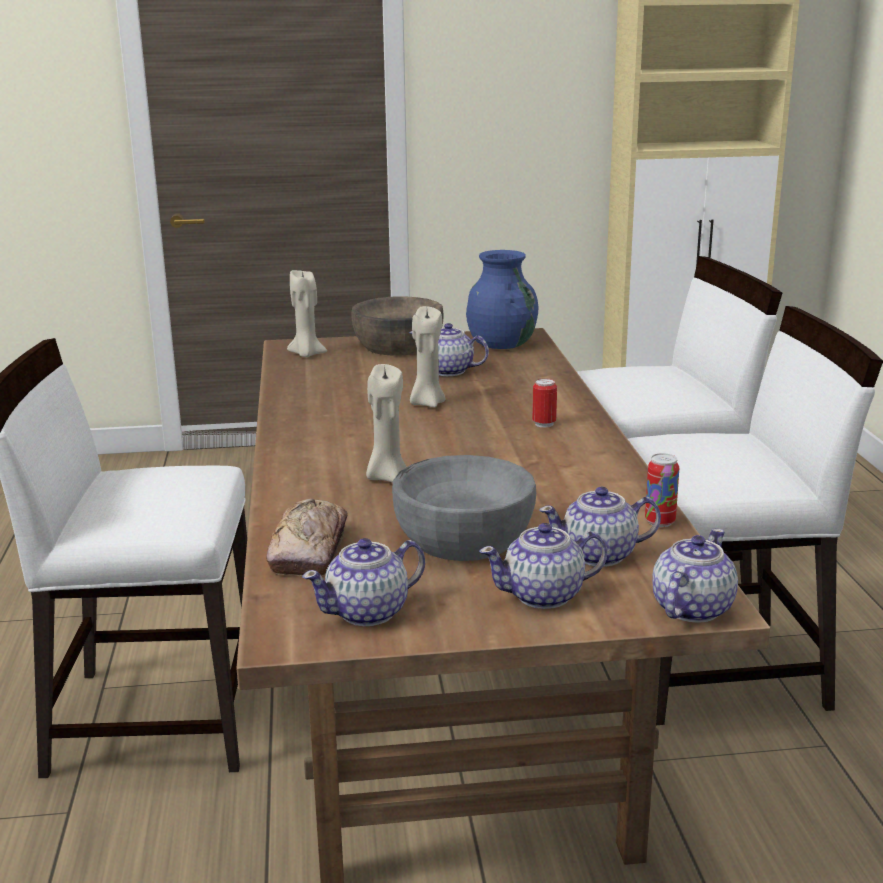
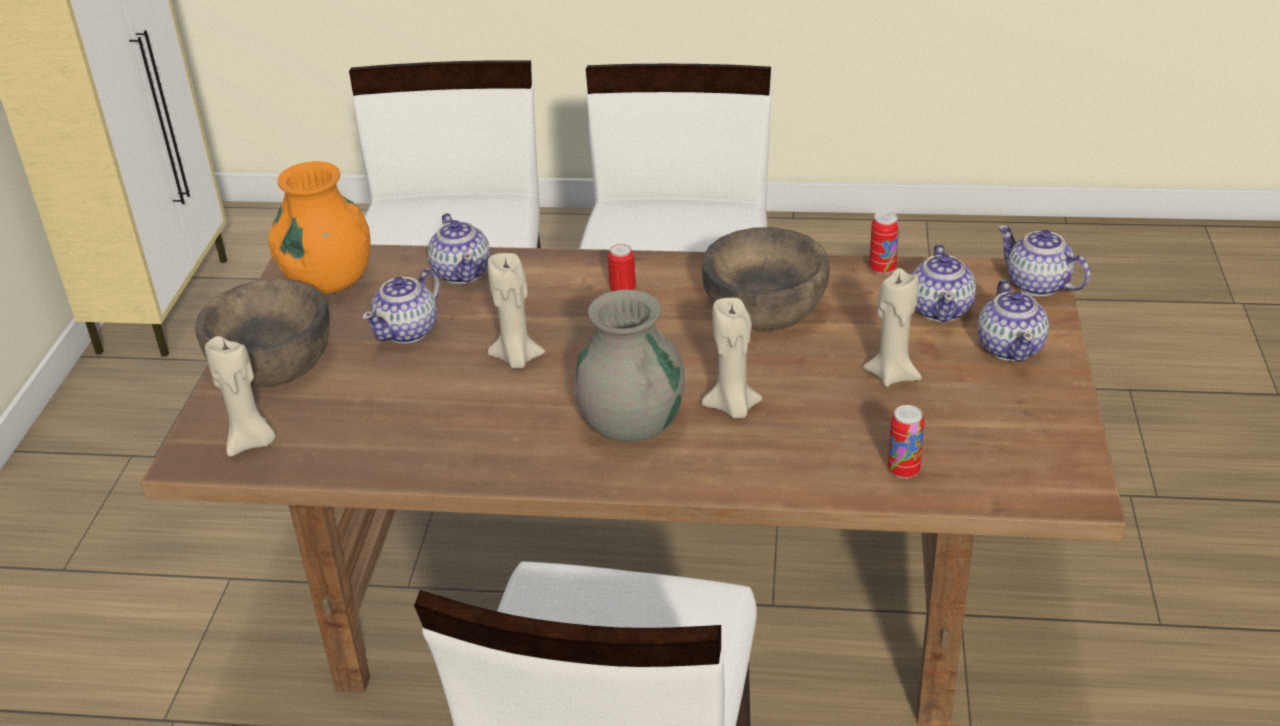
camera: 75 degrees left, 15 degrees up
bread [266,499,348,576] -> can [888,405,924,479]
teapot [302,538,425,626] -> teapot moved to [428,213,491,284]
grey bowl [392,455,536,561] -> beige candle [863,268,922,387]
blue vase [466,250,538,349] -> orange vase [268,161,371,294]
none -> grey vase [575,290,685,442]
none -> brown bowl [702,227,830,331]

